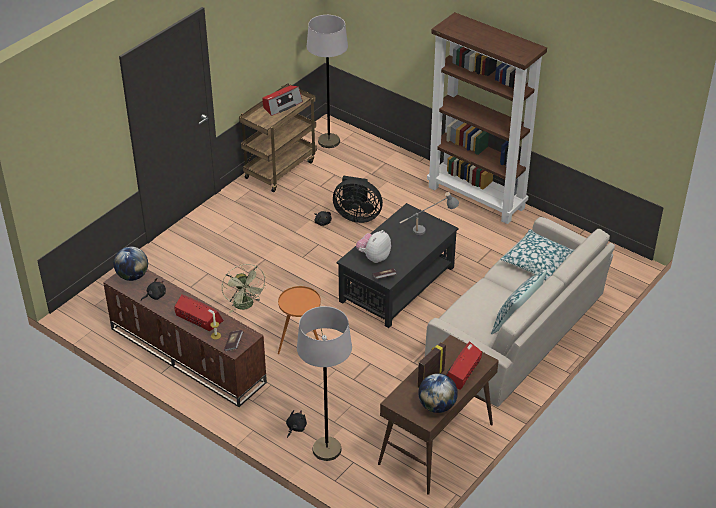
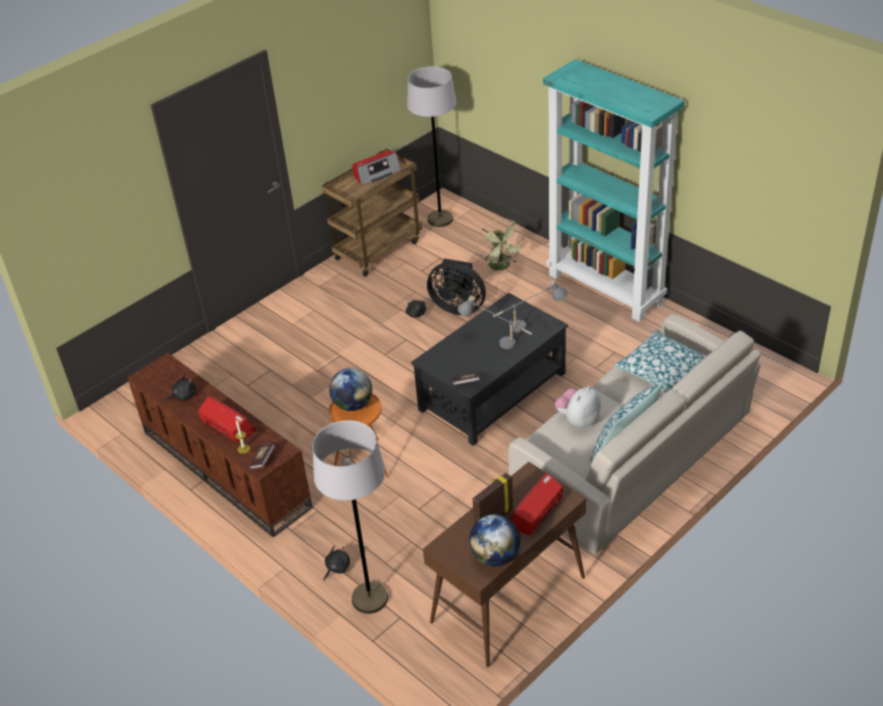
camera: 10 degrees right, 0 degrees up
globe [113,246,148,281] -> globe moved to [329,368,372,411]
green fan [222,264,267,313] -> green fan moved to [477,219,525,273]
plush toy [356,230,391,263] -> plush toy moved to [555,386,601,428]
brown bookcase [427,12,547,224] -> turquoise bookcase [543,59,685,322]
none -> grey table lamp [458,295,532,349]

